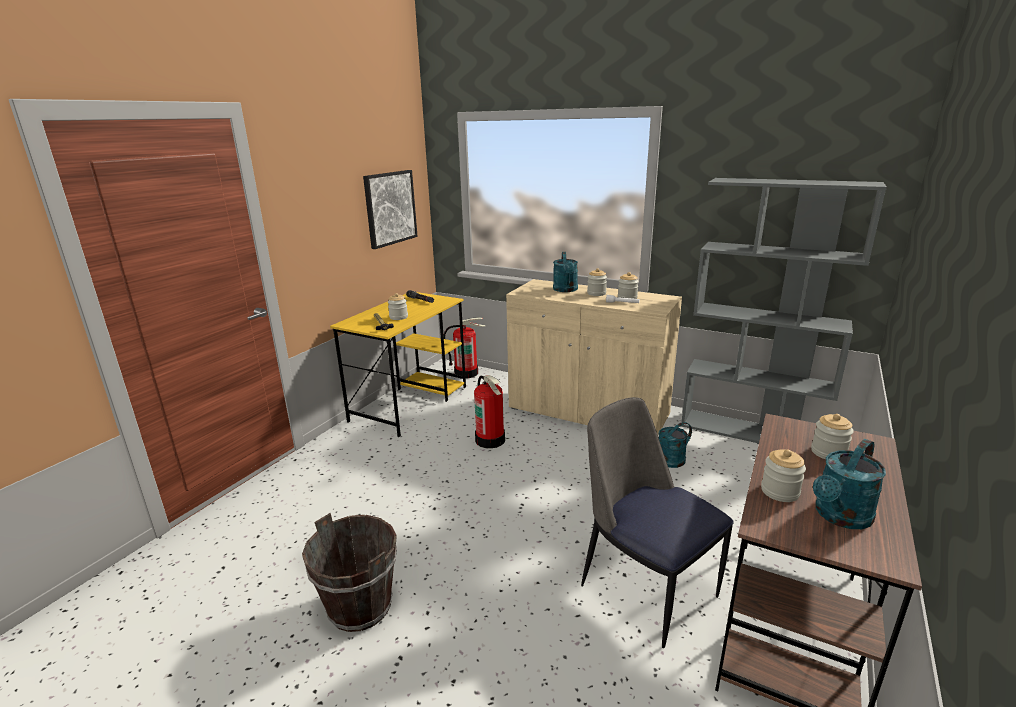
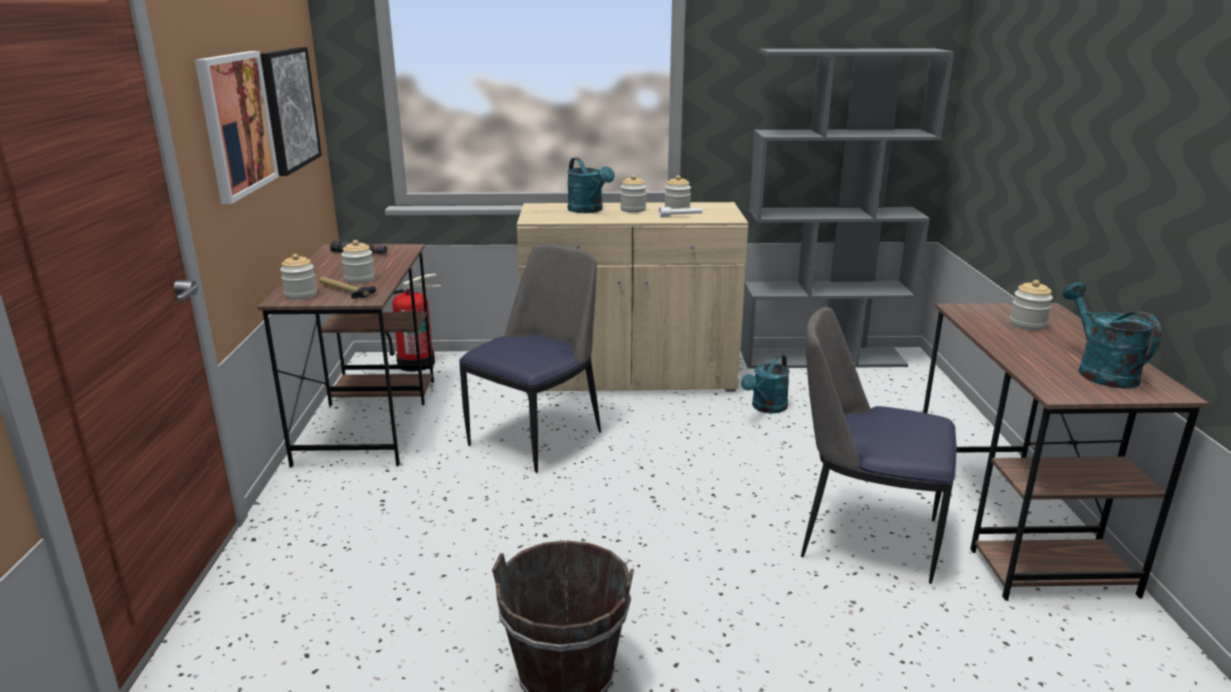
camera: 30 degrees left, 0 degrees up
yellow desk [330,292,466,437] -> brown desk [257,244,434,468]
fire extinguisher [474,375,505,448] -> chair [459,244,601,473]
jar [761,449,806,502] -> jar moved to [280,254,317,300]
turquoise watering can [813,439,886,529] -> turquoise watering can turned 150 degrees clockwise [1062,282,1161,389]
none -> picture [195,51,279,204]

